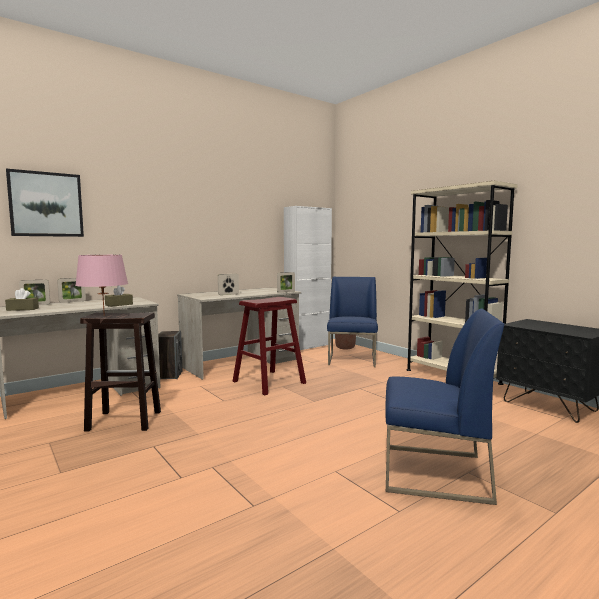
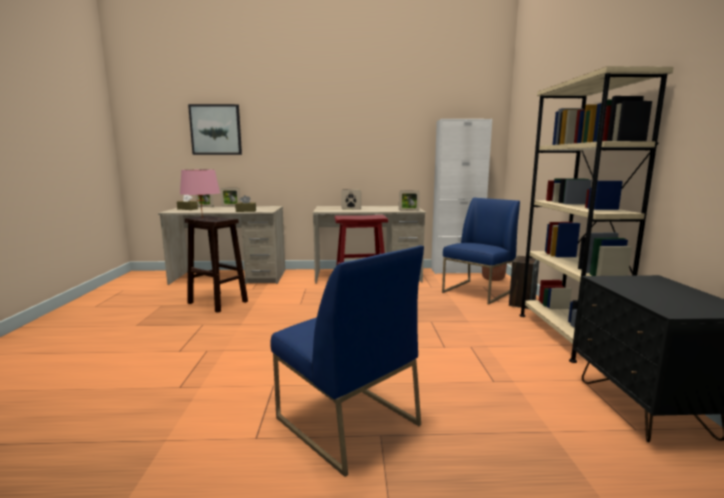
camera: 35 degrees right, 5 degrees up
speaker [158,331,182,379] -> speaker moved to [509,256,539,310]

